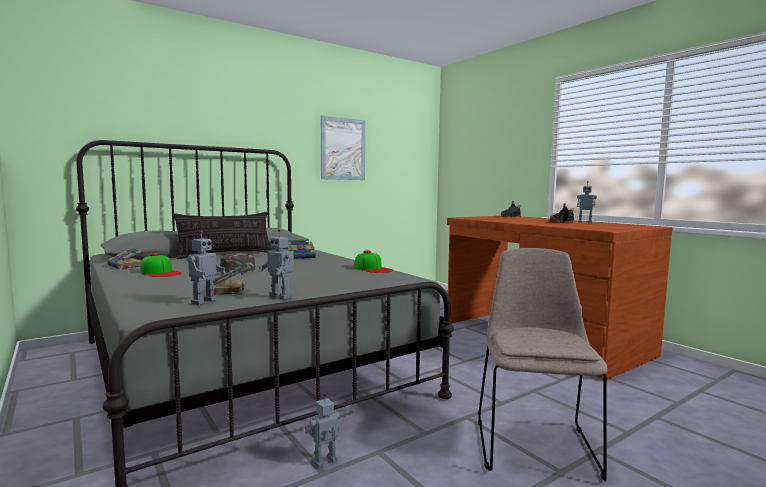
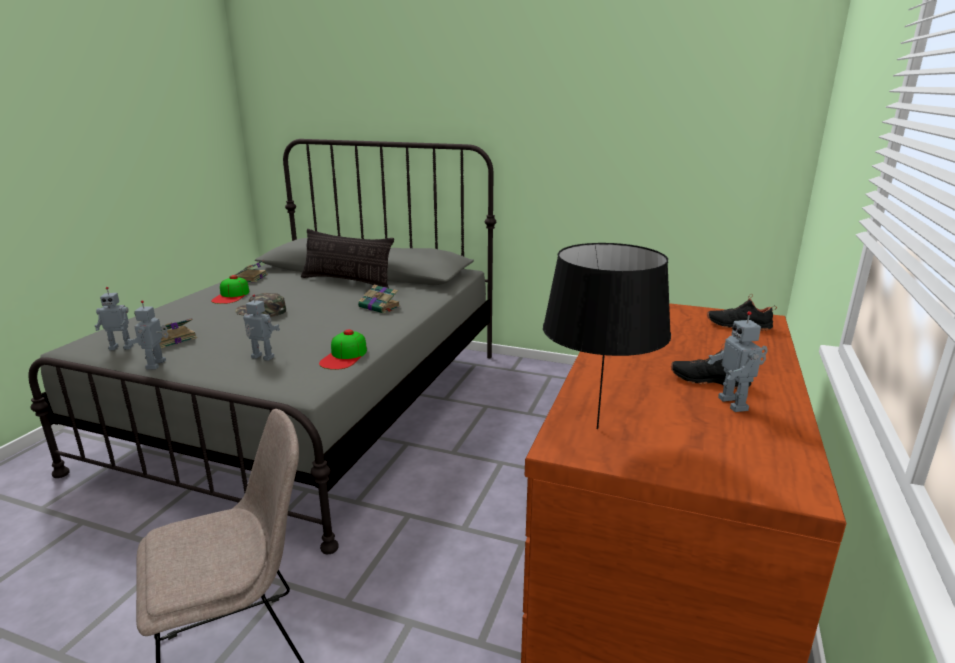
camera: 55 degrees right, 15 degrees up
toy robot [305,393,340,468] -> toy robot moved to [243,294,280,361]
picture [321,116,365,180] -> none
none -> black table lamp [543,243,671,429]

